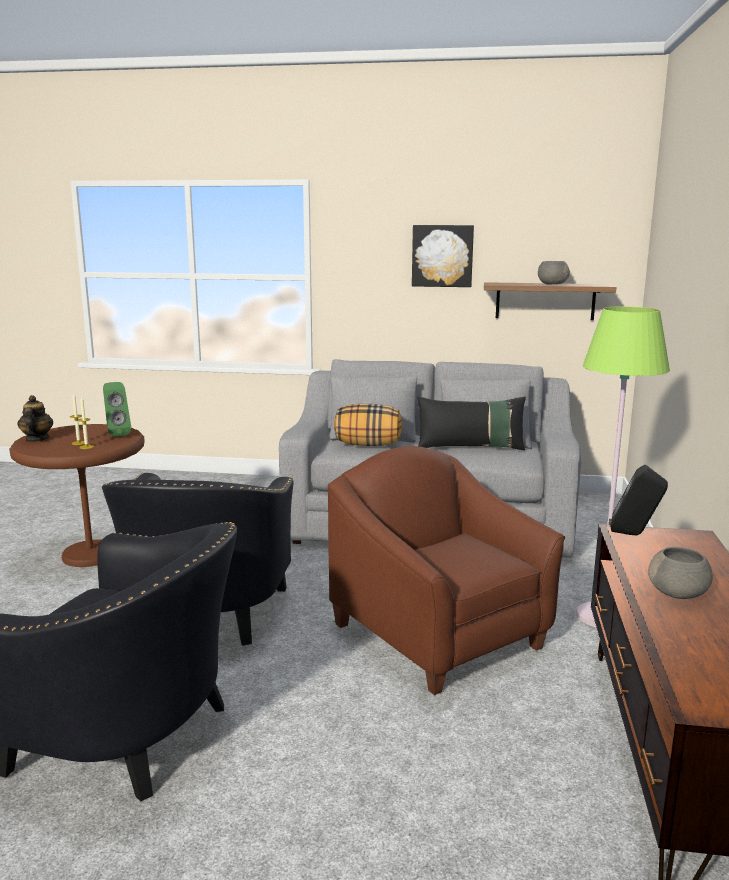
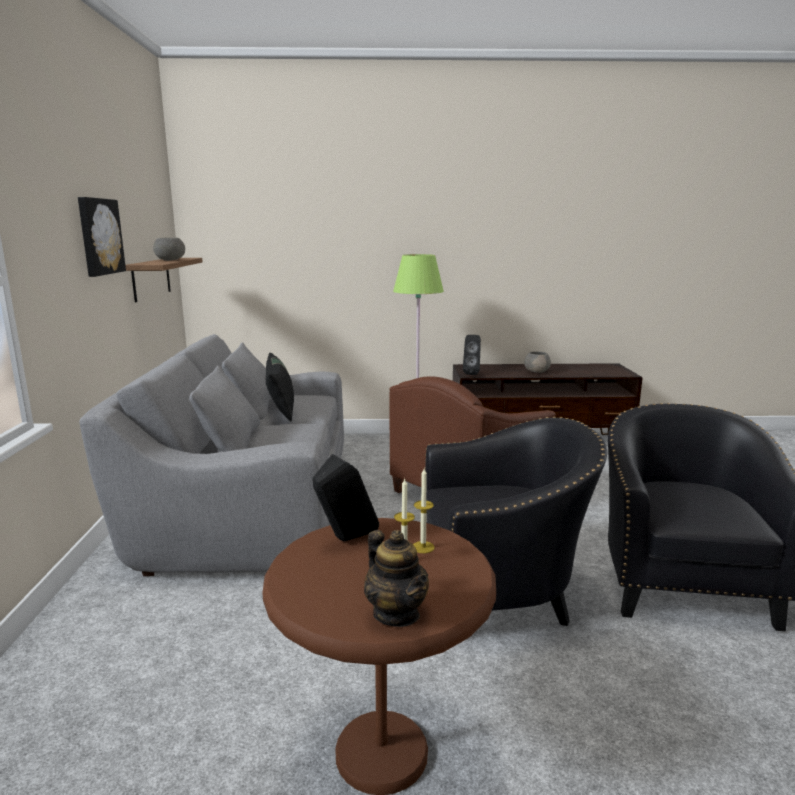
camera: 100 degrees left, 0 degrees up
teapot [18,395,53,442] -> teapot turned 105 degrees counterclockwise [364,530,429,627]
green speaker [103,382,131,437] -> black speaker [313,454,379,542]
pillow [334,404,402,446] -> none

